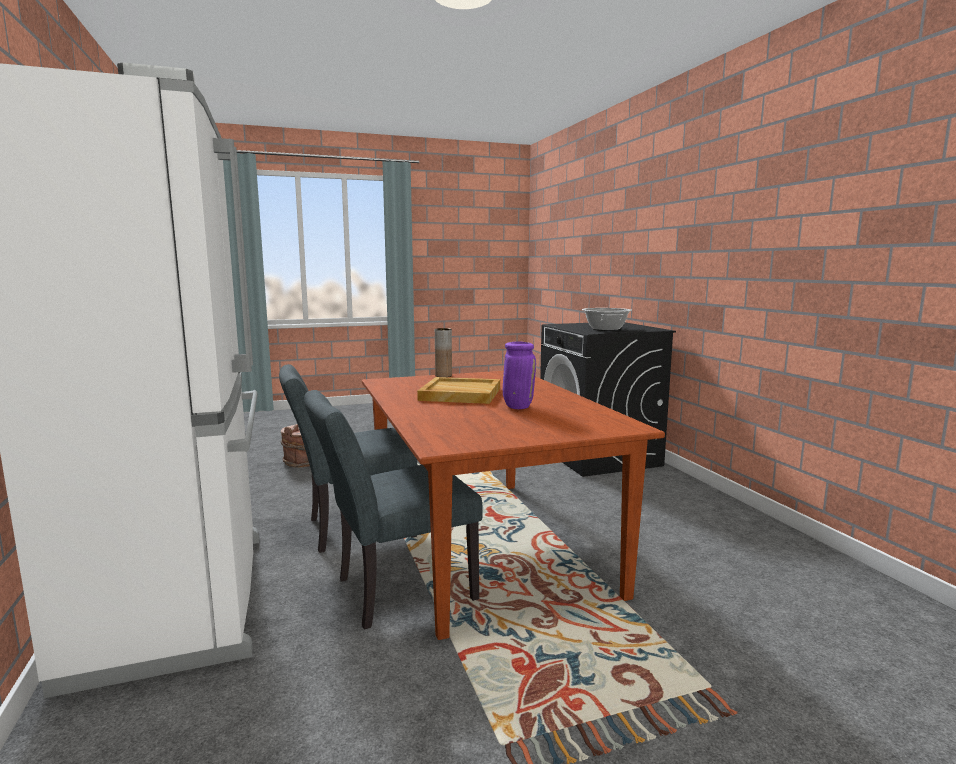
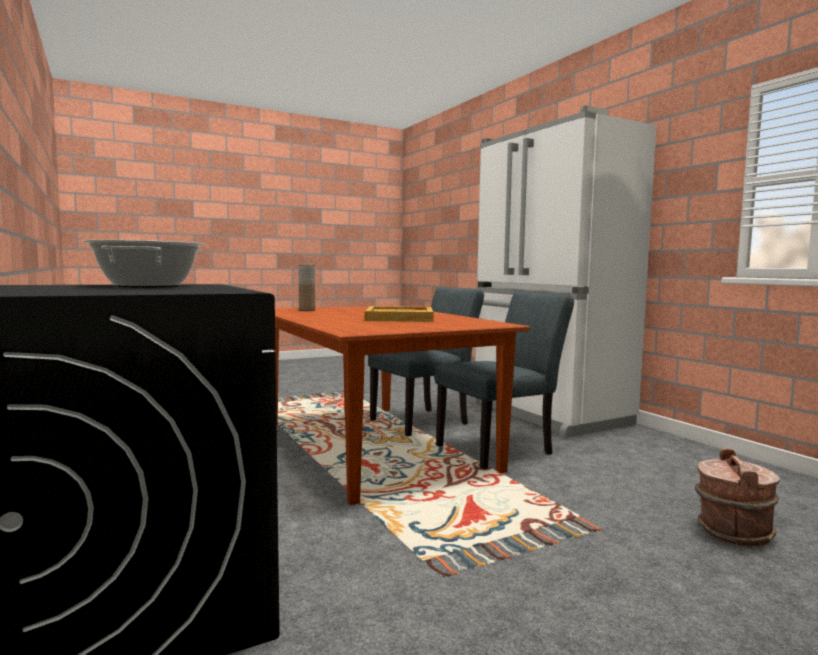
camera: 170 degrees right, 5 degrees down
brown vase [435,328,452,377] -> brown vase moved to [299,265,315,311]
purple vase [503,342,536,409] -> none

